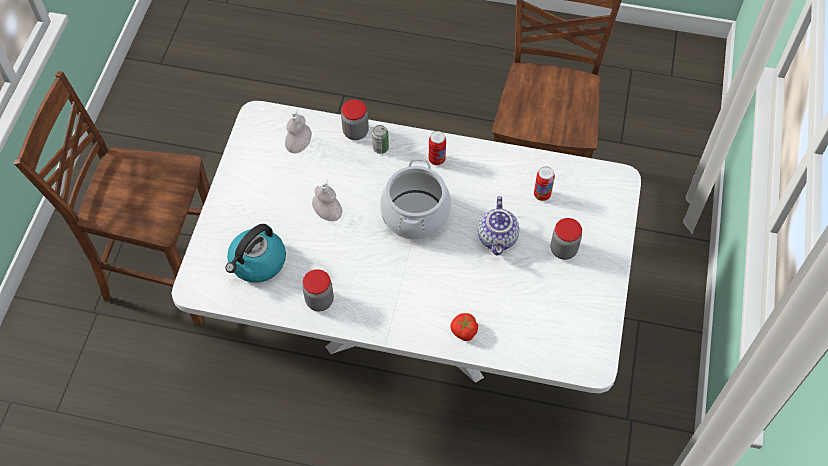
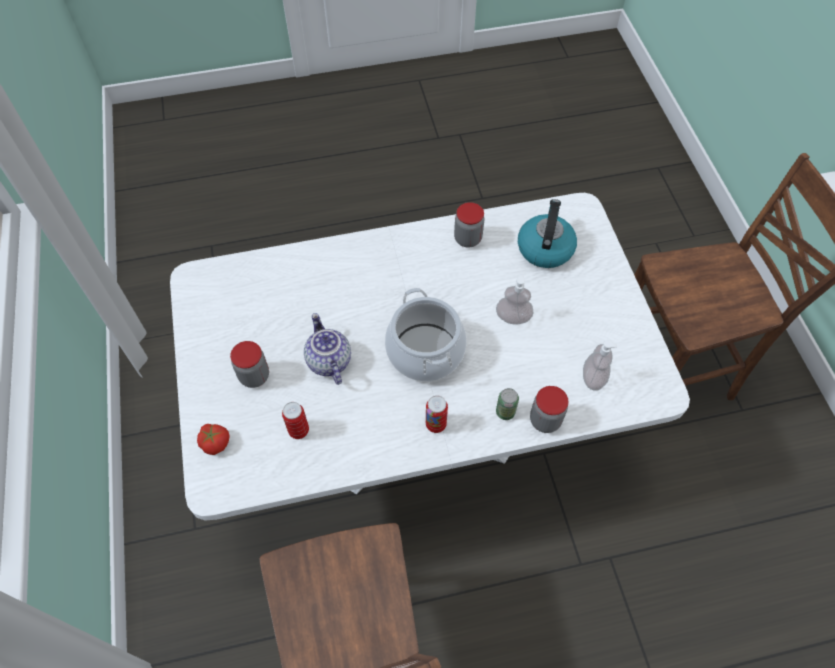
camera: 155 degrees right, 0 degrees up
tomato [450,313,478,341] -> tomato moved to [197,424,230,455]

